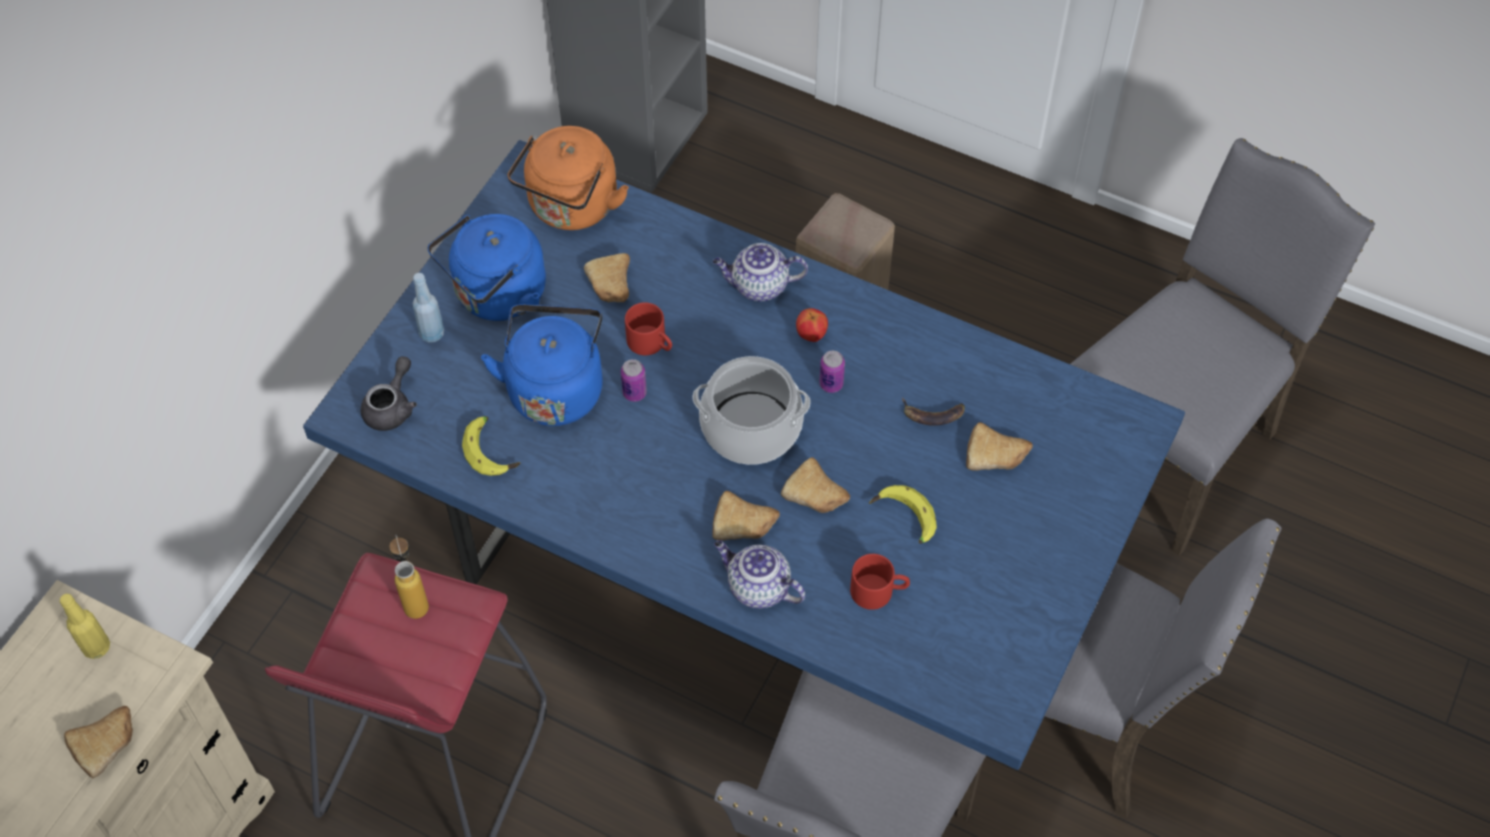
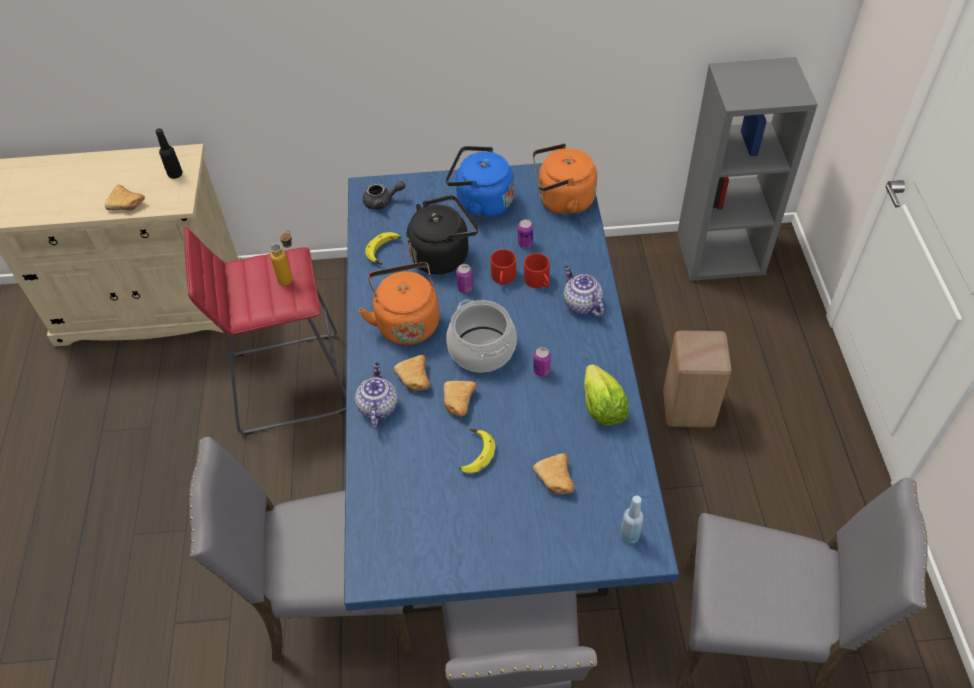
camera: 60 degrees right, 5 degrees down
yellow bottle [60,594,110,659] -> black bottle [155,128,183,179]
blue bottle [413,273,444,342] -> blue bottle moved to [620,495,643,543]
blue kettle [481,304,603,426] -> black kettle [407,195,478,274]
bread [584,253,630,302] -> can [518,219,533,248]
apple [796,308,828,342] -> none
red mug [850,554,910,610] -> red mug moved to [524,253,550,288]
banana [902,398,965,426] -> none
none -> orange kettle [359,262,439,345]
none -> lettuce [584,364,629,426]

